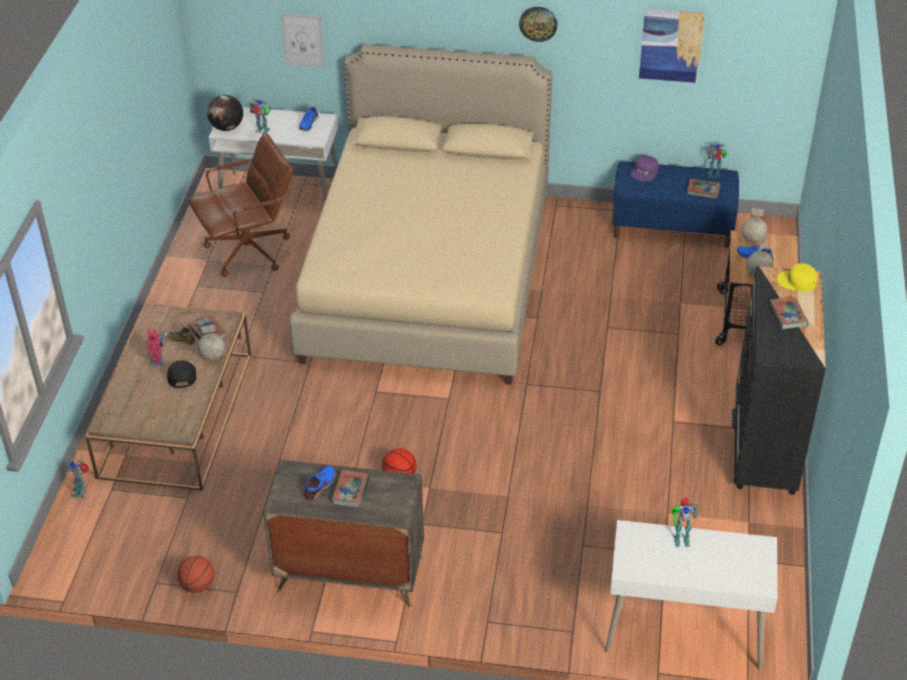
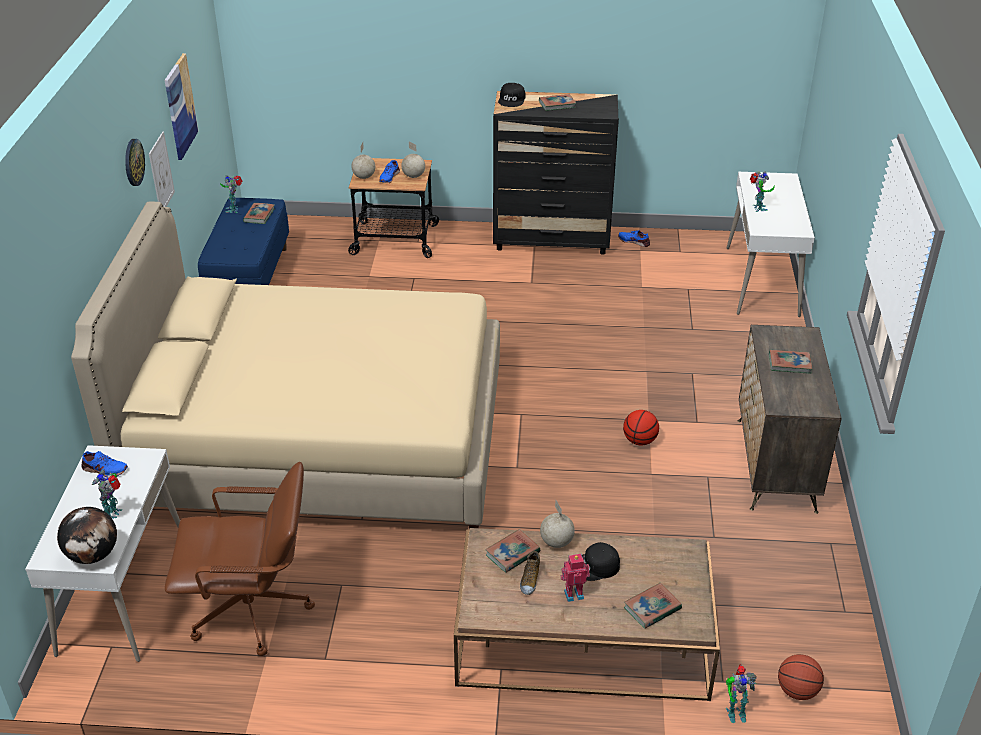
camera: 95 degrees left, 5 degrees down
basketball [177,556,214,593] -> basketball moved to [778,654,824,700]
brown office chair [188,133,293,277] -> brown office chair turned 120 degrees clockwise [165,462,315,656]
picture [281,13,324,67] -> picture moved to [149,132,175,207]
blue shoe [304,466,335,501] -> blue shoe moved to [618,230,650,247]
purple cap [631,155,659,181] -> none
yellow cap [777,263,818,292] -> black cap [498,83,526,107]
none -> book [624,583,682,629]

